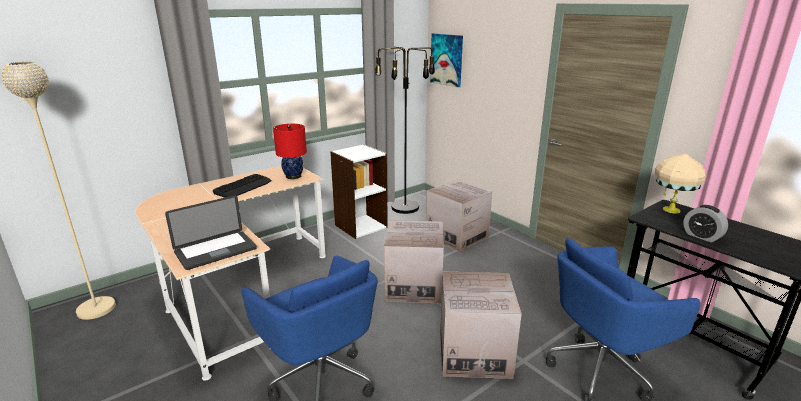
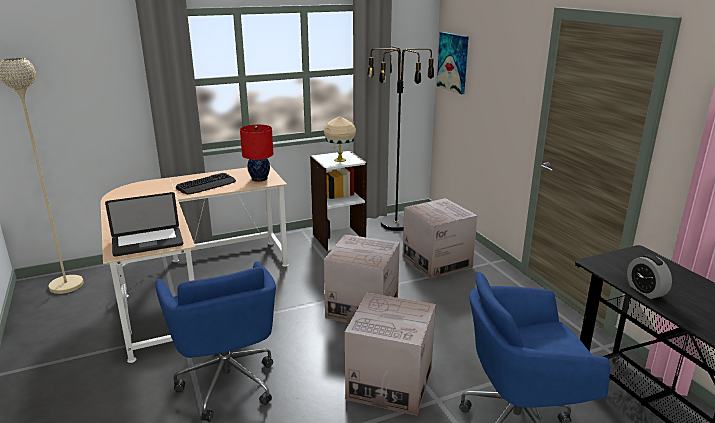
camera: 15 degrees right, 0 degrees up
beige table lamp [655,154,706,214] -> beige table lamp moved to [324,116,356,162]

